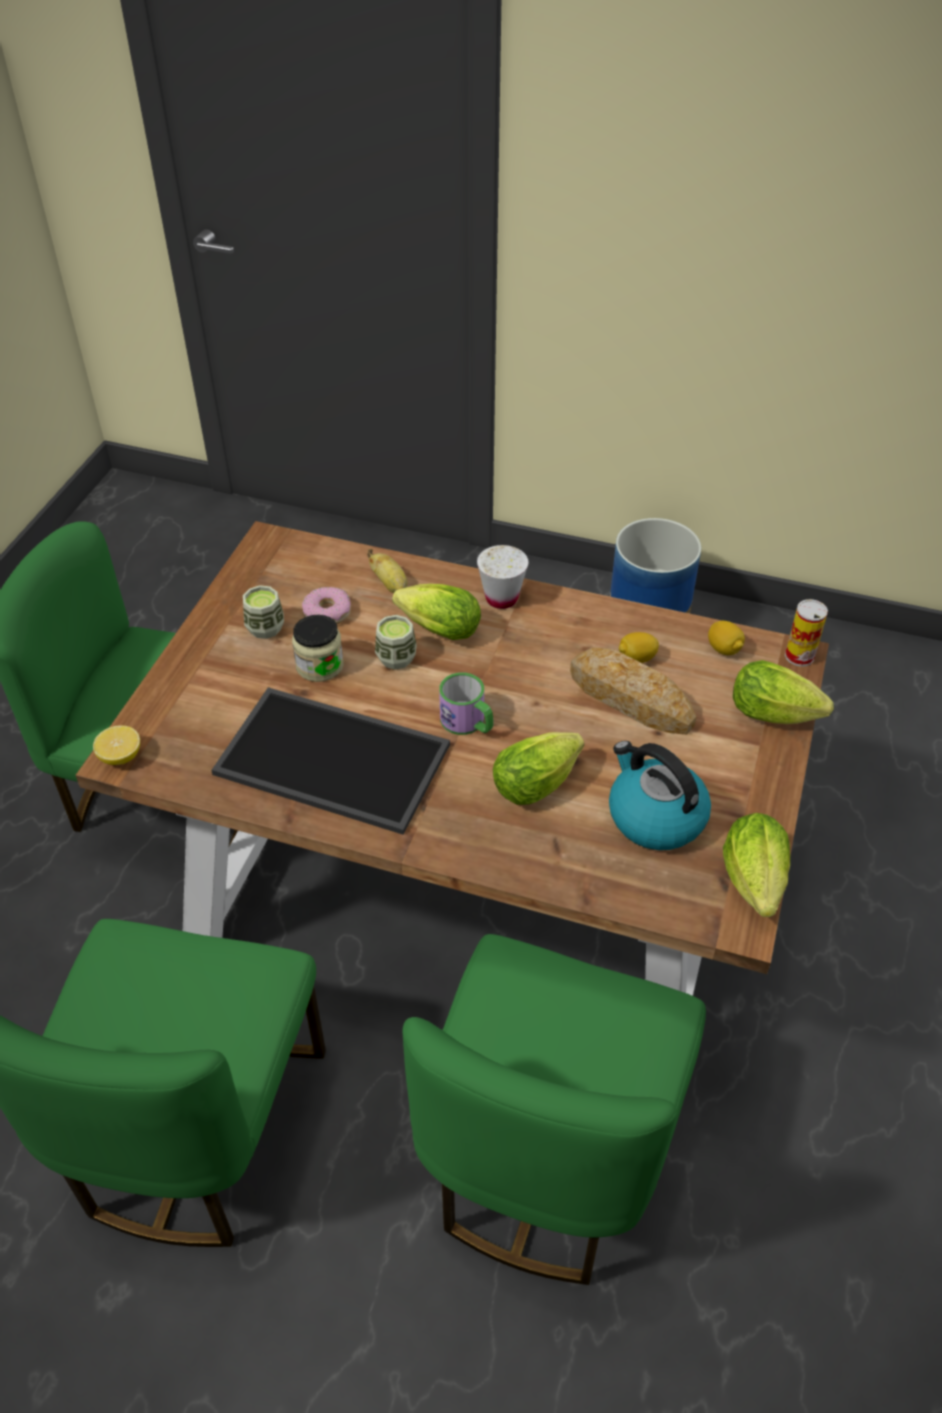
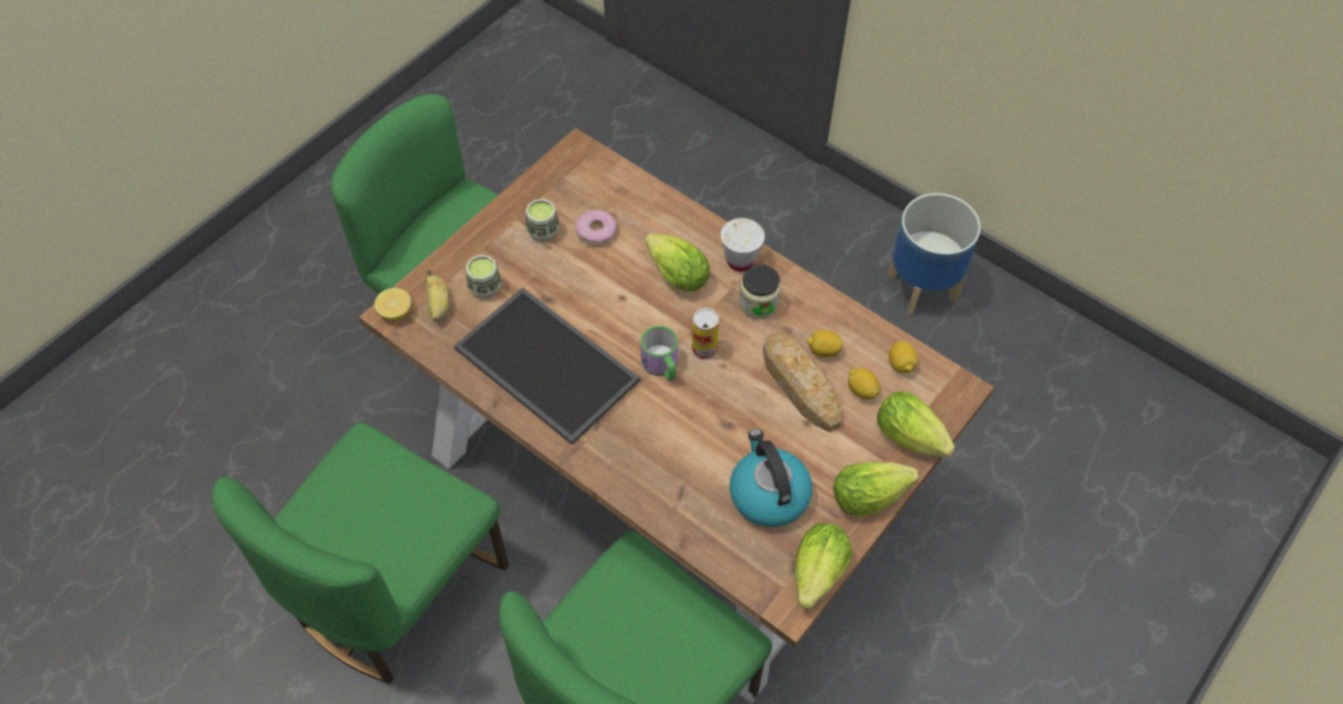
camera: 20 degrees right, 10 degrees up
jar [292,615,344,682] -> jar moved to [739,265,781,319]
banana [367,549,408,594] -> banana moved to [425,270,449,321]
cup [375,615,417,670] -> cup moved to [466,255,501,299]
lettuce [493,732,584,805] -> lettuce moved to [834,462,919,516]
can [785,599,828,667] -> can moved to [692,308,719,360]
none -> lemon [848,368,880,400]

